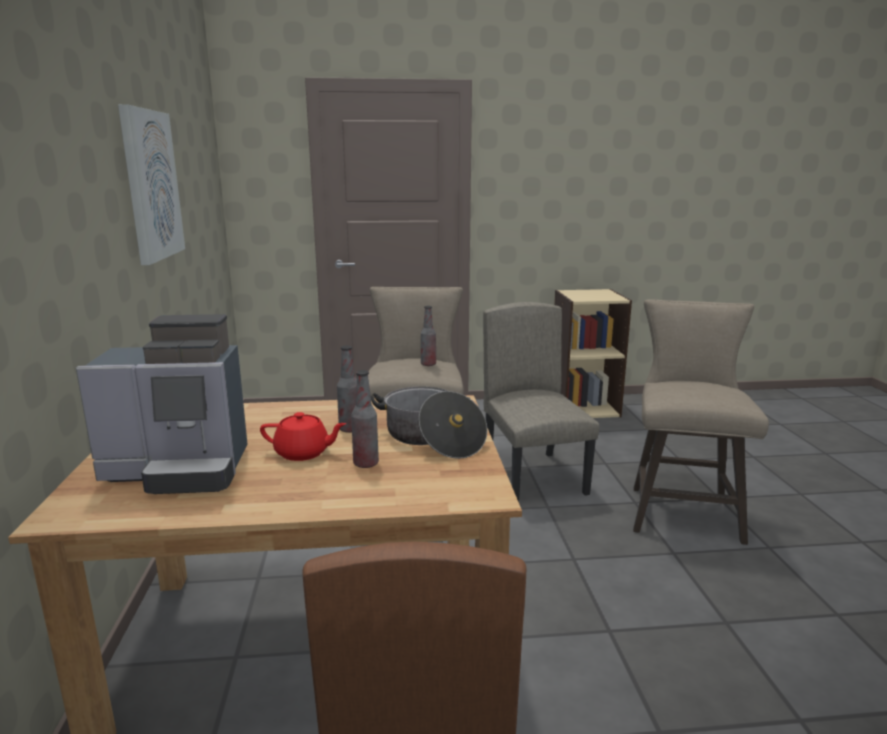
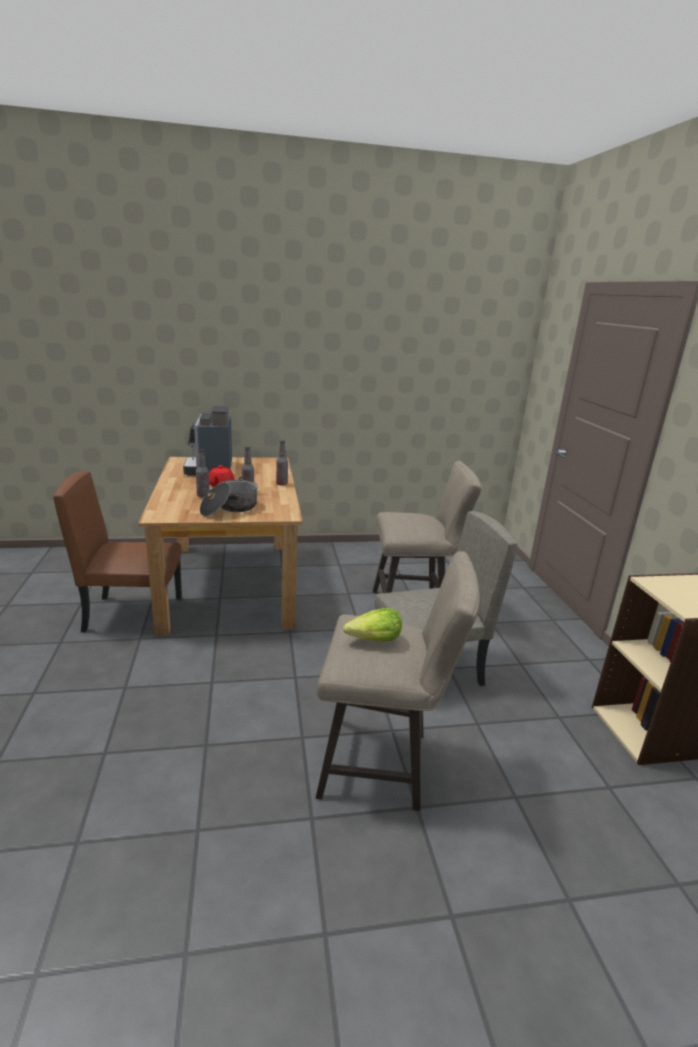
camera: 85 degrees right, 5 degrees up
picture [118,104,185,265] -> none
bottle [421,306,436,366] -> bottle moved to [276,440,288,486]
none -> lettuce [343,608,402,641]

